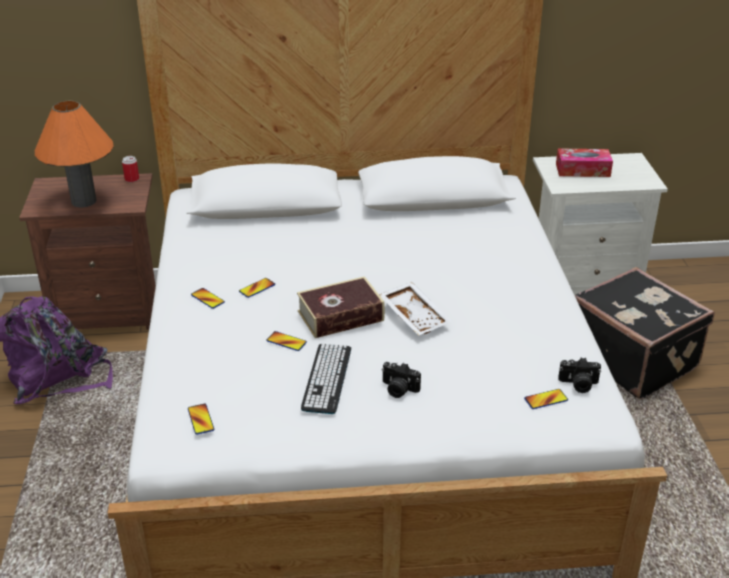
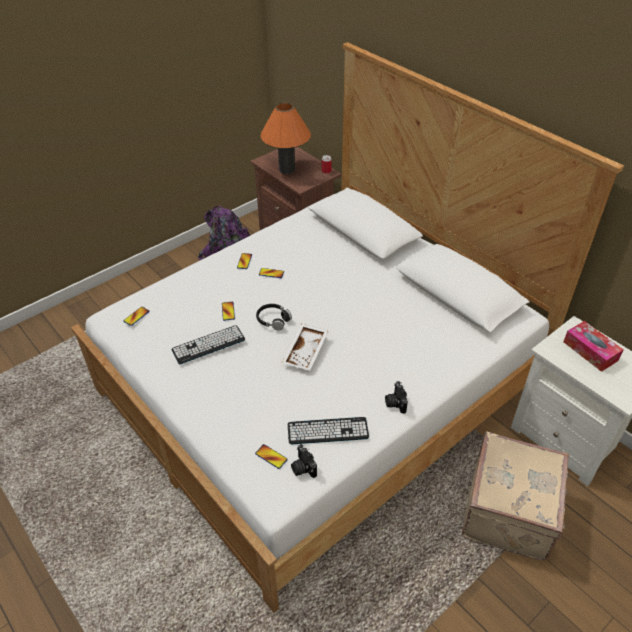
camera: 55 degrees right, 10 degrees up
book [297,276,385,338] -> black headphones [256,304,292,331]
camera [382,362,421,398] -> camera moved to [385,381,408,414]
black suitcase [575,267,715,400] -> beige suitcase [462,432,569,561]
none -> keyboard [288,417,369,444]

